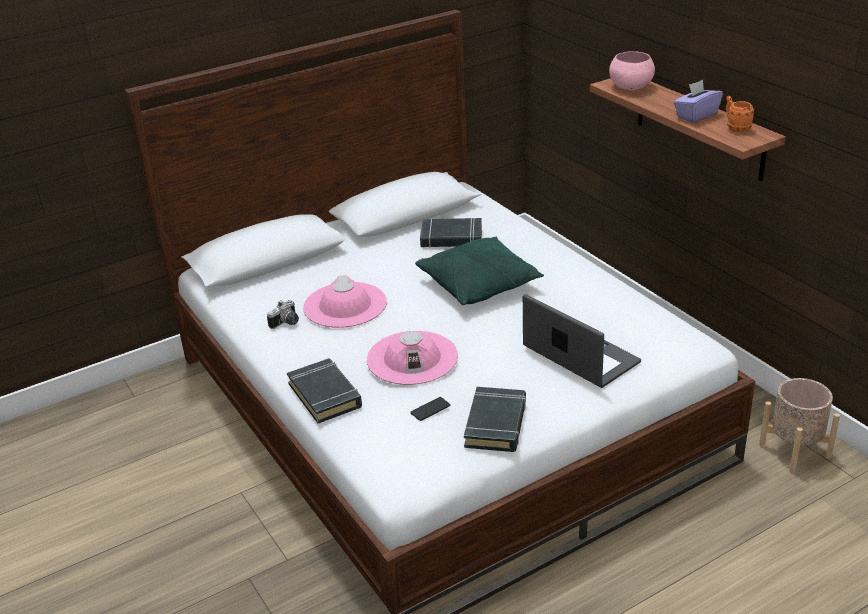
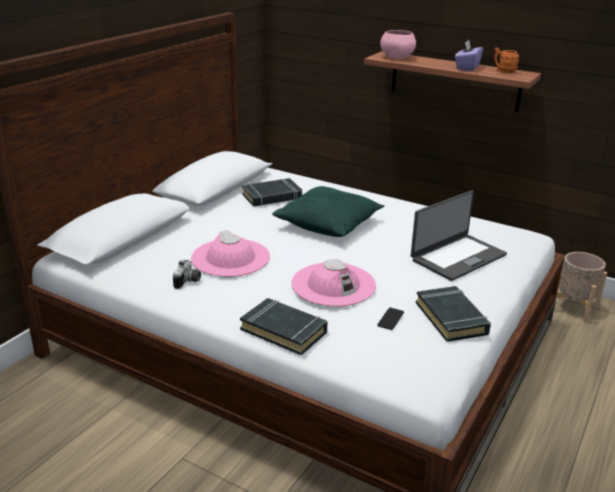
camera: 30 degrees left, 5 degrees down
laptop [523,294,641,388] -> laptop turned 120 degrees clockwise [411,190,507,281]

